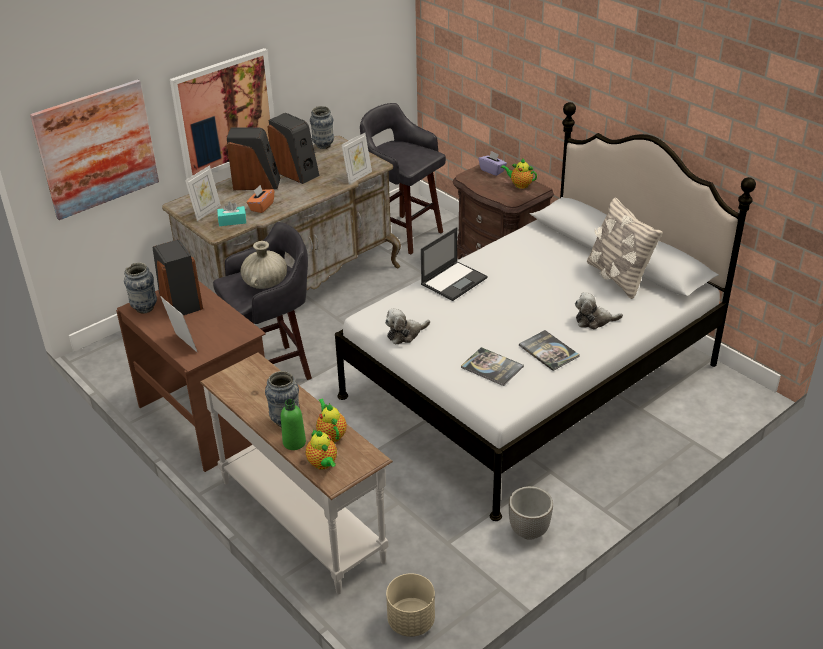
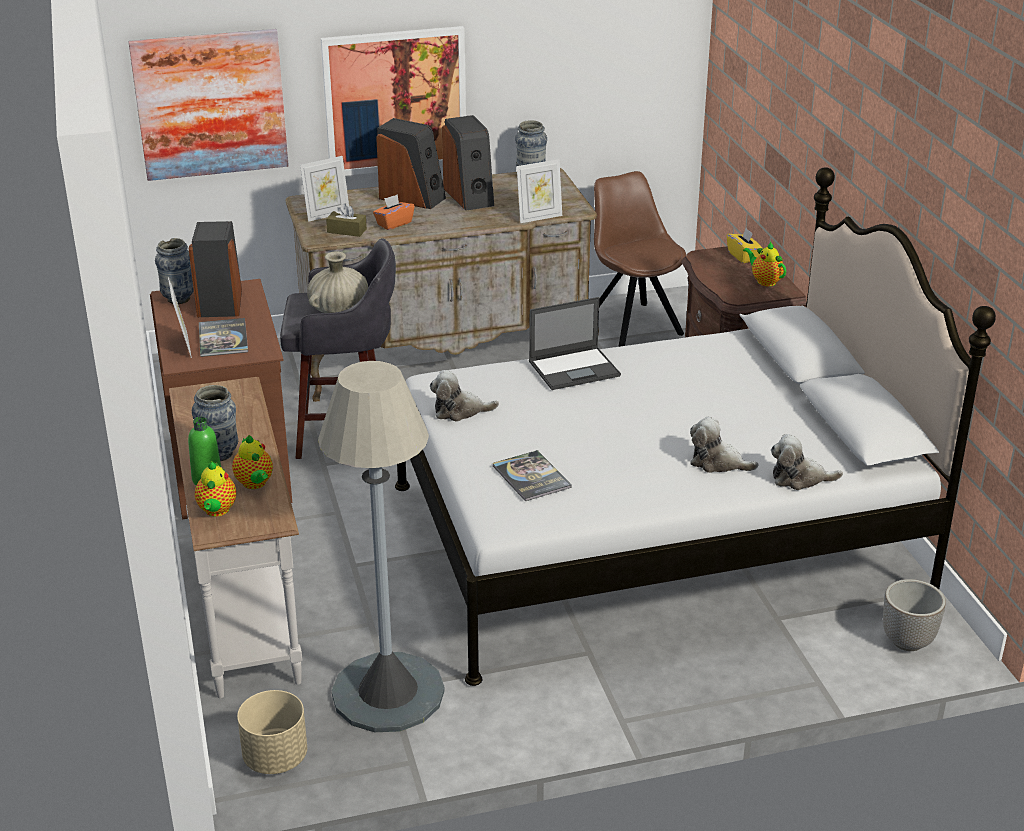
camera: 25 degrees right, 5 degrees down
turquoise tissue box [217,202,246,226] -> brown tissue box [326,203,367,237]
teapot [316,398,347,442] -> teapot turned 150 degrees clockwise [232,435,273,489]
grey stool [360,103,446,254] -> brown chair [594,171,686,347]
purple tissue box [479,151,507,176] -> yellow tissue box [727,228,763,263]
planter [509,486,553,540] -> planter moved to [883,579,946,651]
book [519,330,580,371] -> book moved to [199,318,248,357]
beige pillow [587,198,663,299] -> none
none -> grey floor lamp [318,361,445,732]
none -> plush toy [771,434,843,490]

